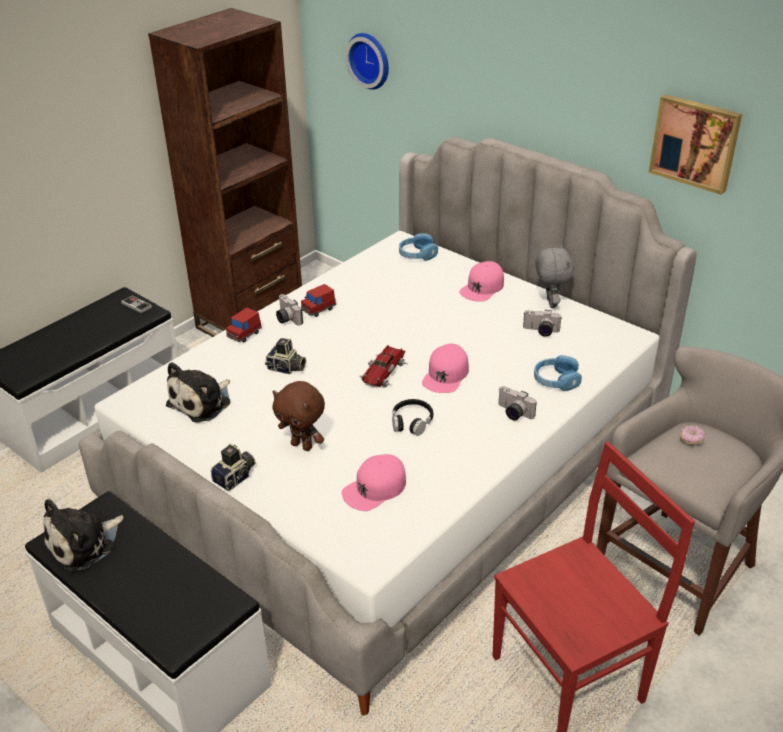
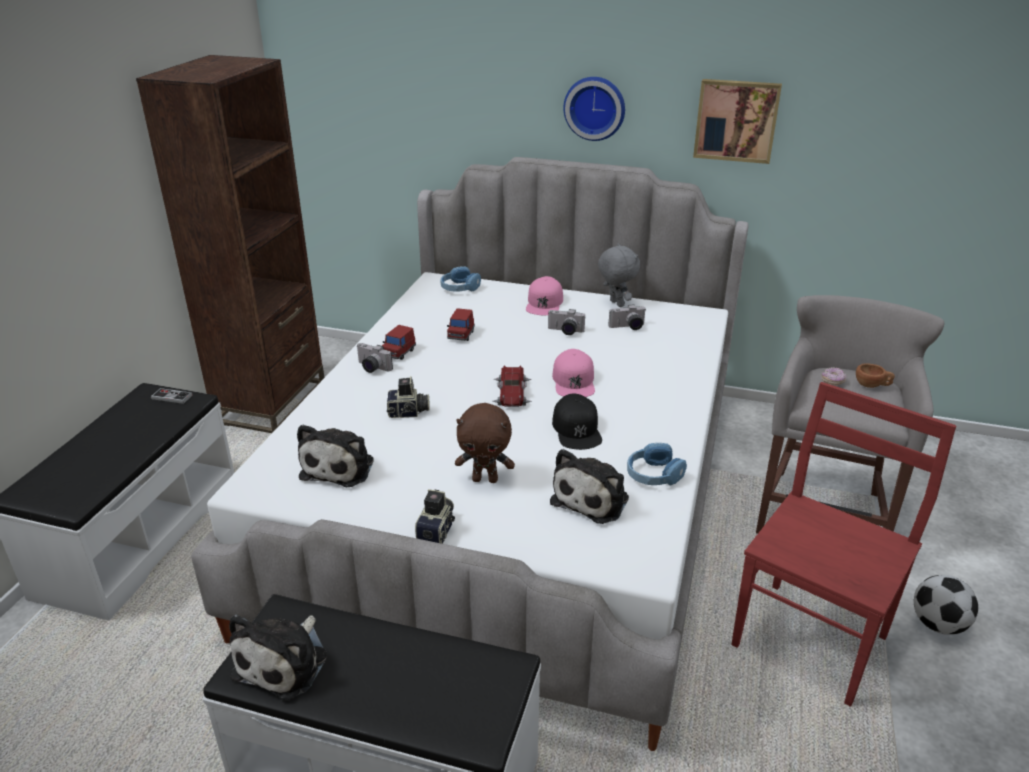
camera: 25 degrees left, 5 degrees down
red toy car [226,308,262,342] -> red toy car moved to [447,308,475,341]
pink cap [342,454,406,511] -> plush toy [550,449,629,524]
wall clock [345,33,389,90] -> wall clock moved to [563,77,625,141]
black headphones [392,399,433,436] -> black cap [552,393,602,450]
camera [499,386,537,421] -> camera moved to [548,309,585,335]
blue headphones [534,355,582,391] -> blue headphones moved to [627,443,687,486]
none -> brown cup [856,363,895,388]
none -> football [914,575,978,635]

